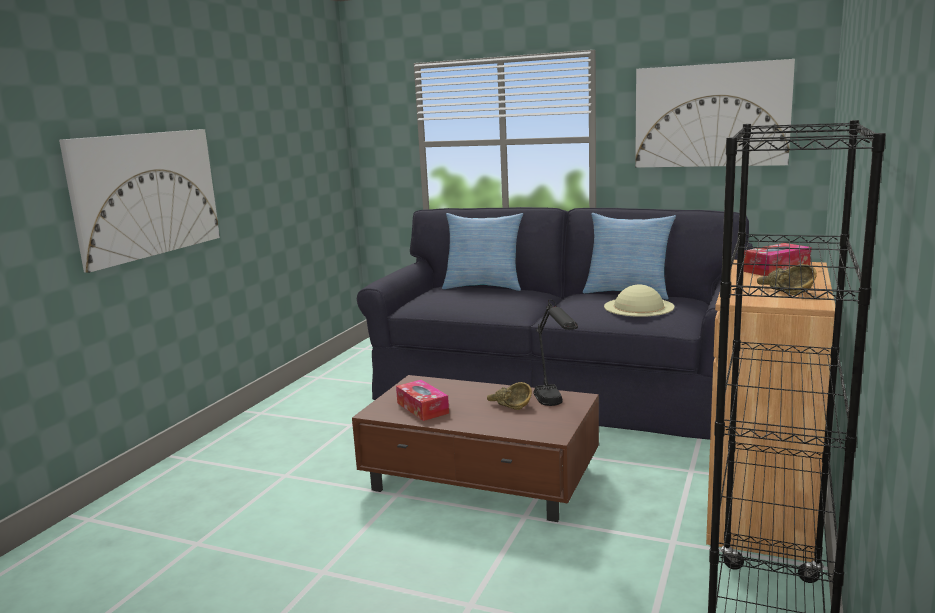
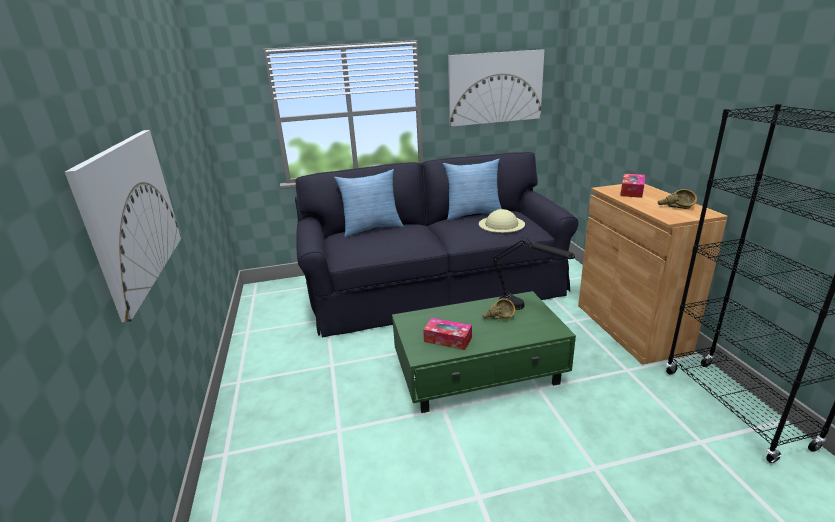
camera: 35 degrees left, 10 degrees up
brown coffee table [352,375,599,522] -> green coffee table [392,291,576,413]

